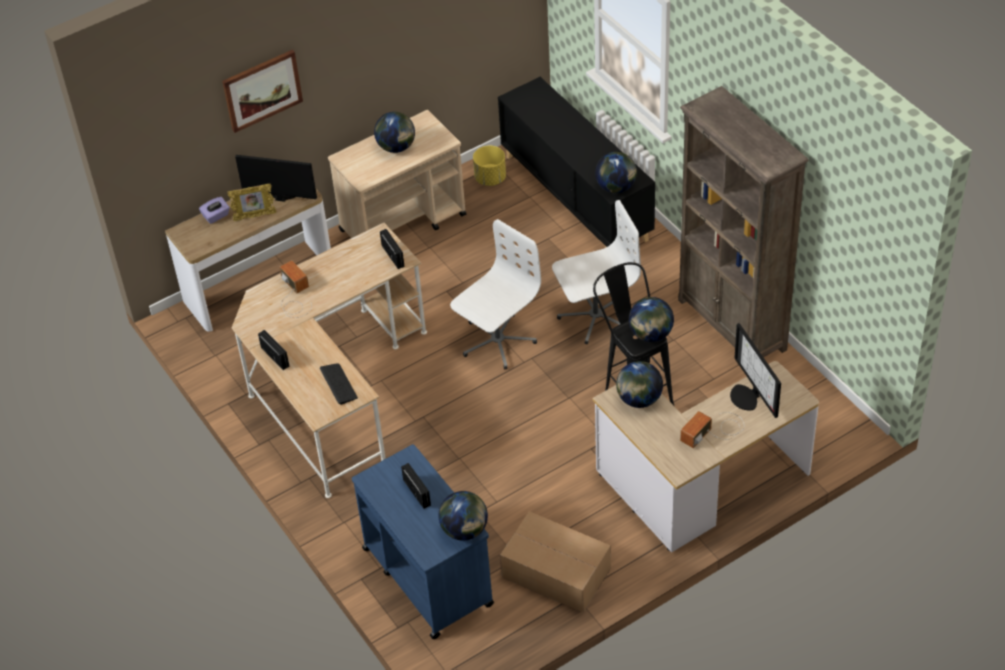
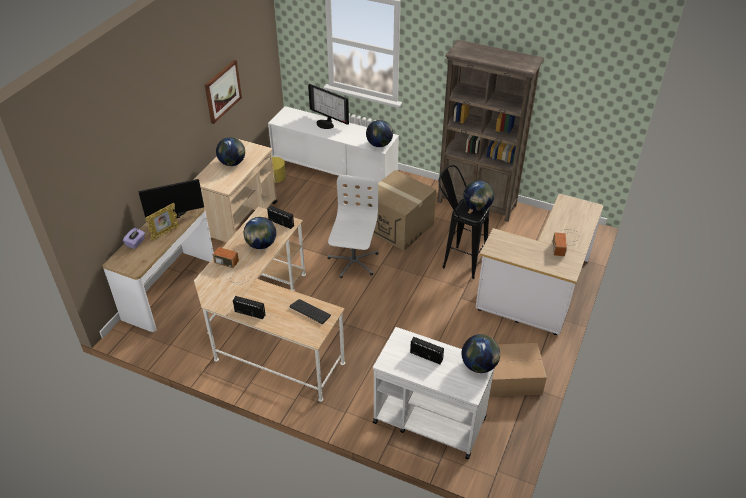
camera: 35 degrees left, 5 degrees down
picture [222,50,303,133] -> picture moved to [205,60,242,124]
blue cart [352,444,494,639] -> white cart [373,327,494,459]
black cabinet [498,77,655,248] -> white cabinet [268,106,399,183]
white office chair [552,200,641,344] -> cardboard box [368,170,436,251]
globe [616,361,663,408] -> globe moved to [244,217,276,249]
monitor [730,323,781,418] -> monitor moved to [308,84,349,129]

